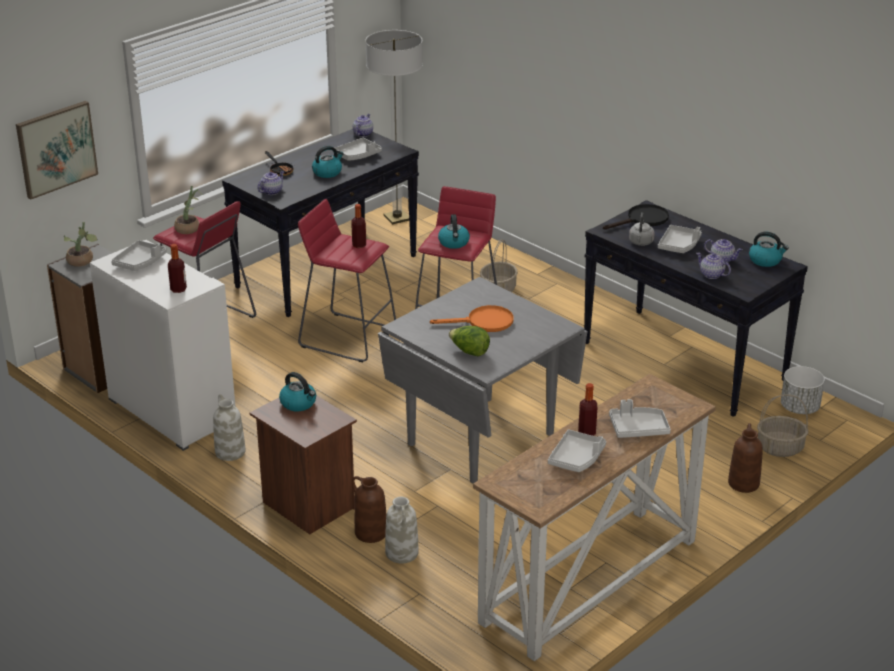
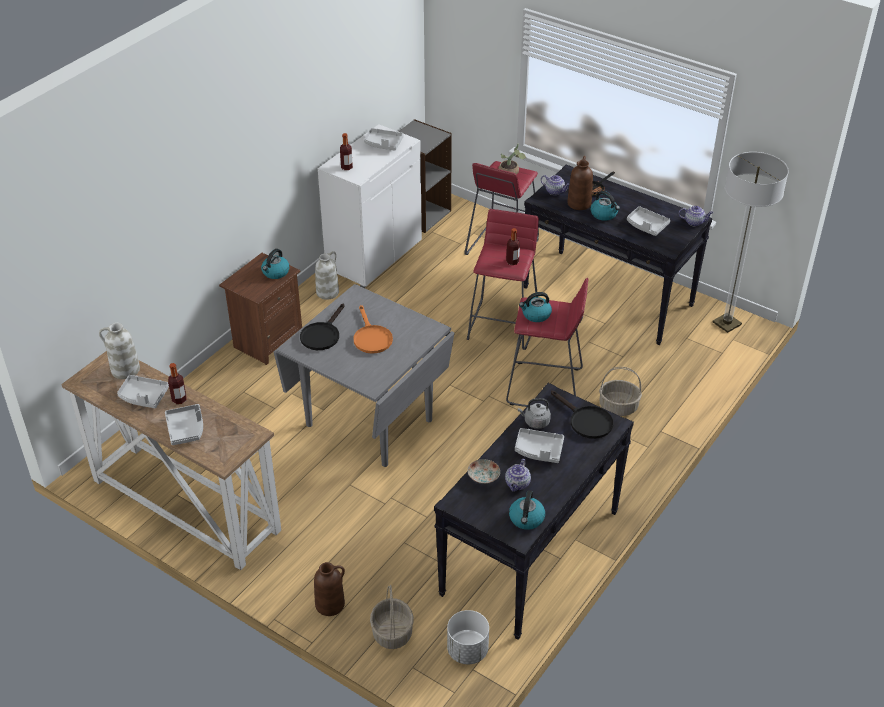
camera: 80 degrees right, 10 degrees up
picture [16,101,98,200] -> none
potted plant [64,221,98,267] -> none
brown vase [352,476,387,543] -> brown vase moved to [567,156,593,210]
white vase [385,497,419,563] -> white vase moved to [99,323,140,379]
lettuce [449,326,490,356] -> black frying pan [300,303,345,350]
teapot [696,253,731,279] -> plate [468,459,500,484]

